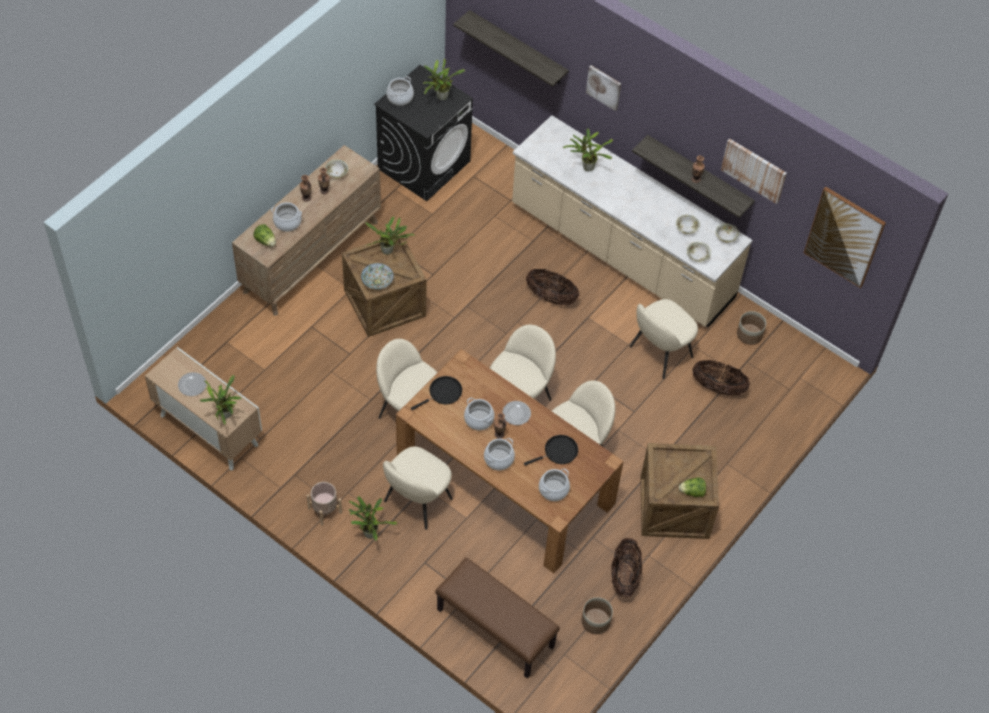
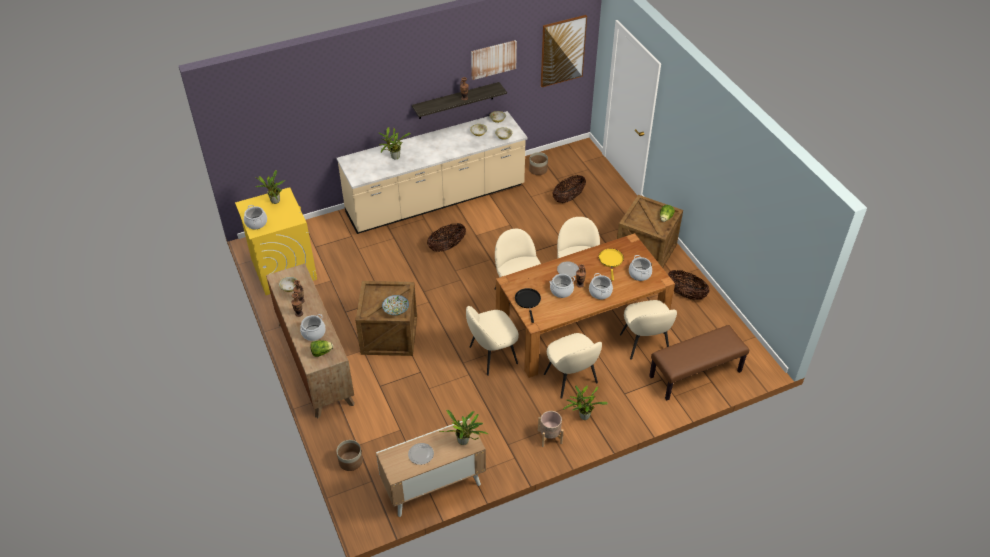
camera: 60 degrees left, 10 degrees down
potted plant [365,216,414,255] -> none
black washing machine [374,65,473,201] -> yellow washing machine [235,187,317,295]
shelf [453,10,569,87] -> none
black frying pan [524,435,578,466] -> yellow frying pan [599,248,624,281]
planter [582,597,613,634] -> planter moved to [337,440,363,471]
picture [586,65,621,111] -> none
beige chair [630,299,698,379] -> beige chair moved to [620,300,677,360]

